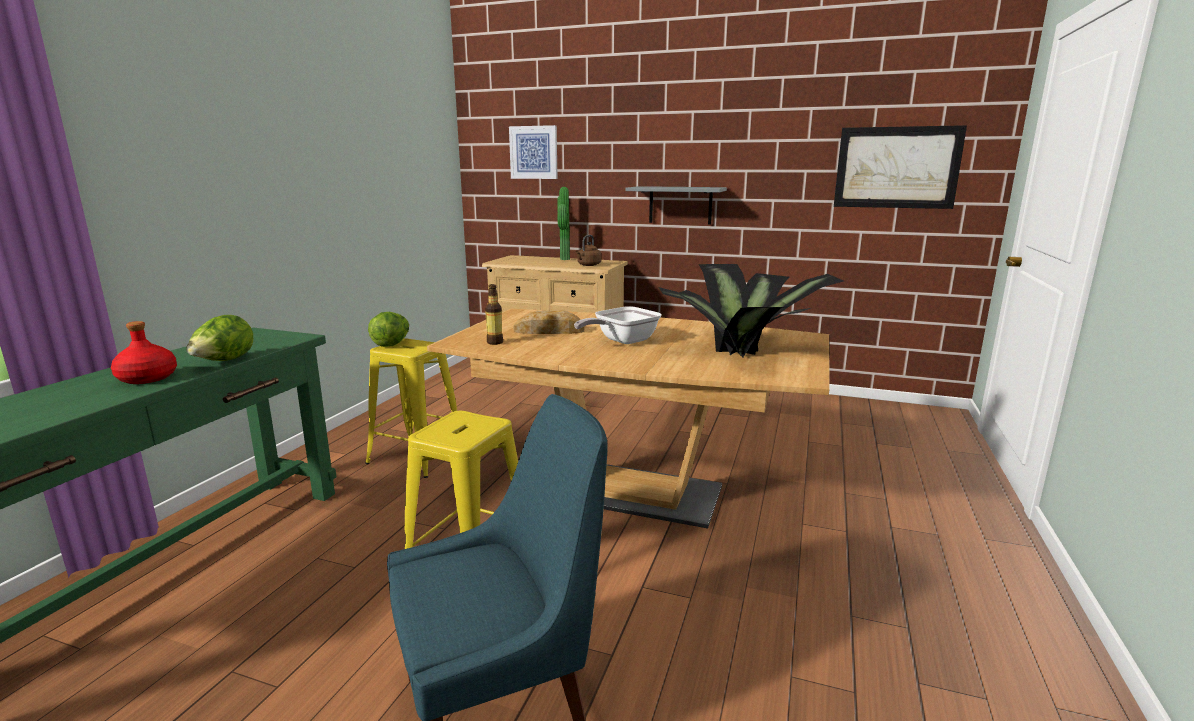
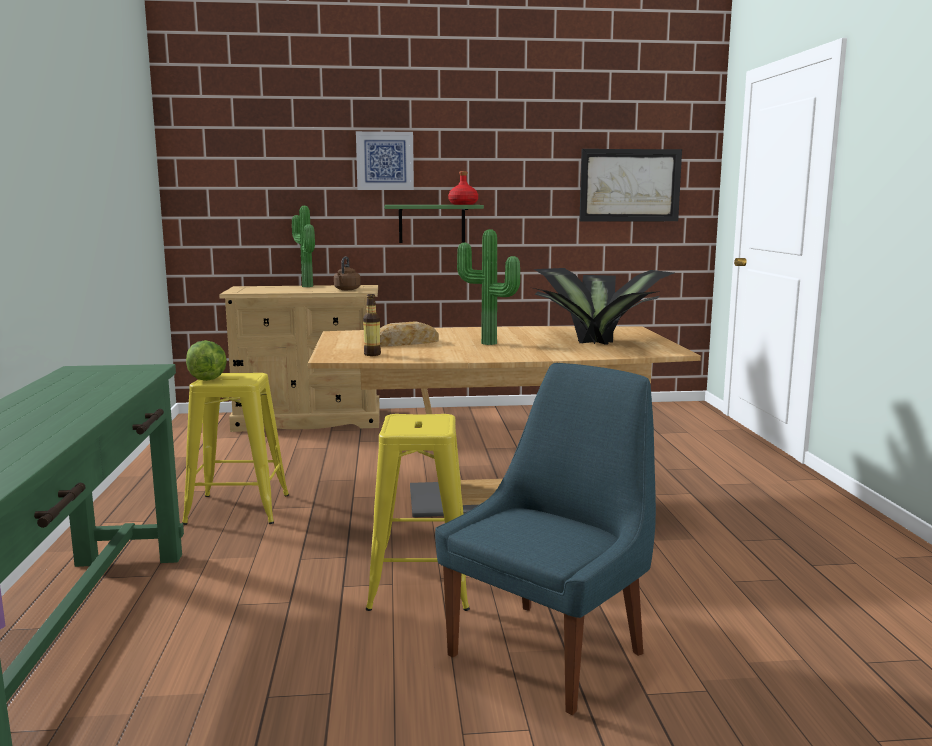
camera: 25 degrees left, 5 degrees down
red bottle [111,321,177,384] -> red bottle moved to [448,171,478,205]
lettuce [186,315,253,361] -> none
picture [509,125,558,179] -> picture moved to [356,131,414,190]
frying pan [574,306,662,344] -> potted plant [457,229,520,345]
grey shelf [626,186,727,225] -> green shelf [384,205,484,243]

